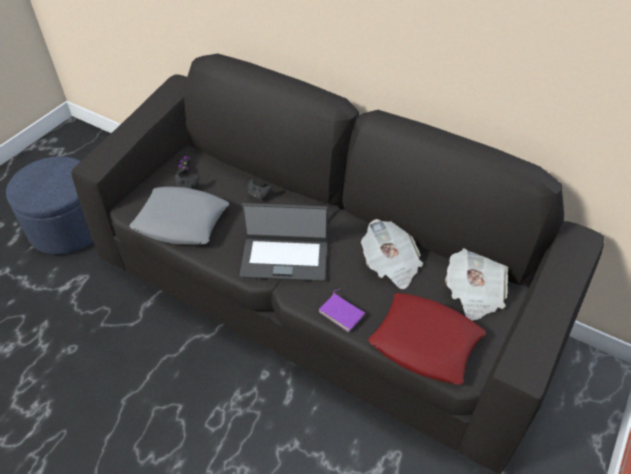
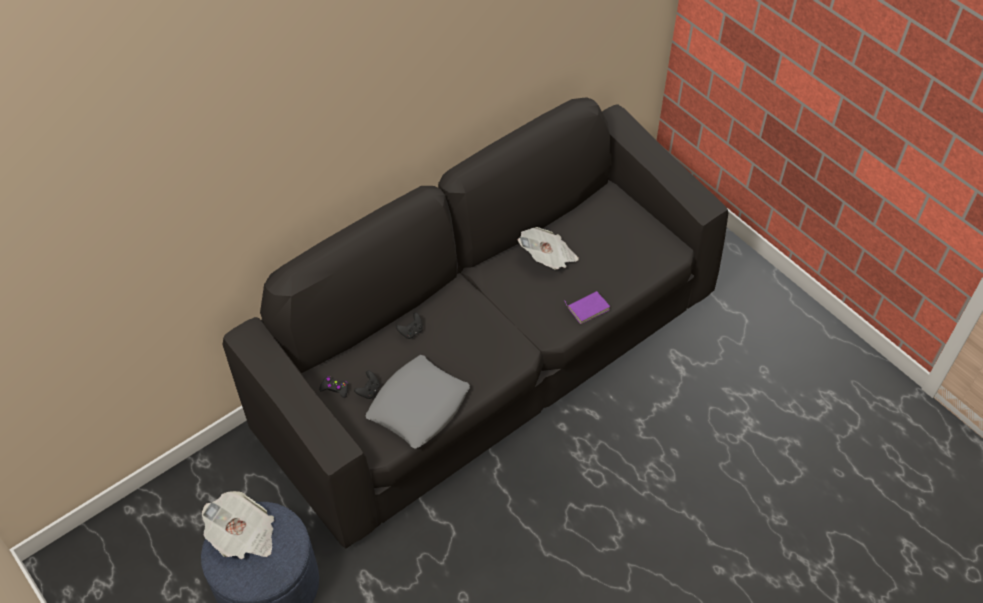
camera: 70 degrees left, 5 degrees up
laptop [239,203,328,281] -> none
red pillow [368,293,486,385] -> none
newspaper [445,248,508,321] -> newspaper moved to [202,491,274,559]

